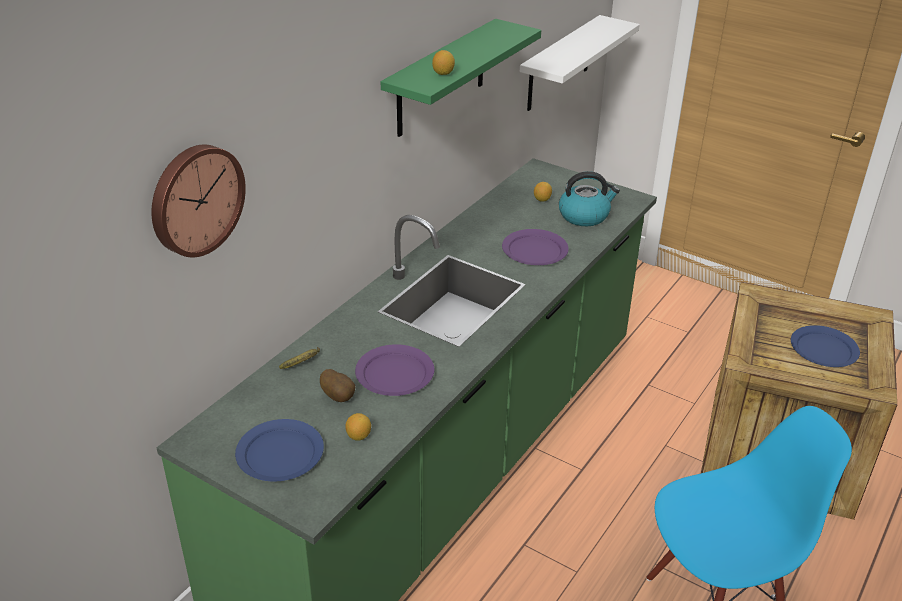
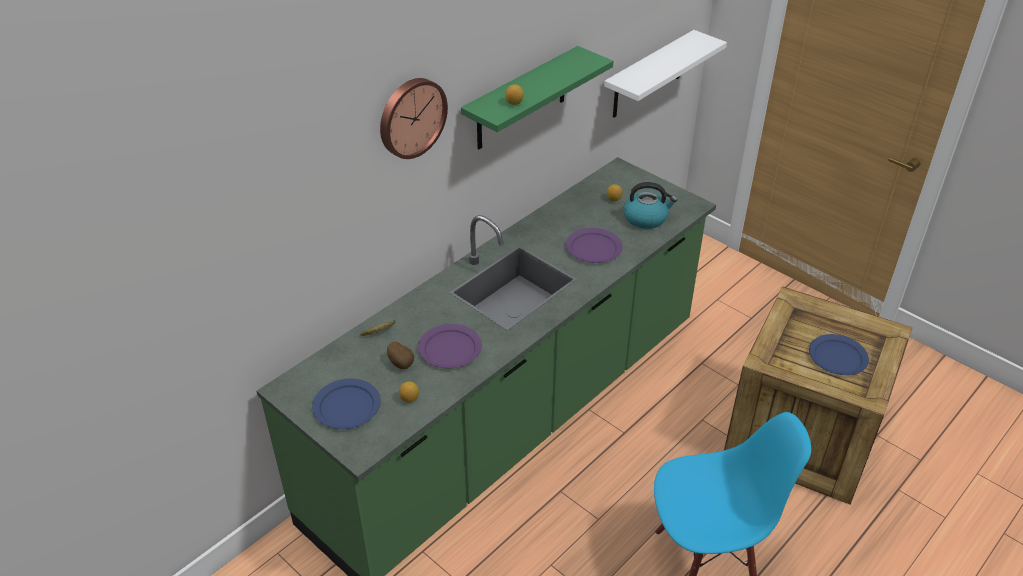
camera: 10 degrees right, 5 degrees up
wall clock [151,144,246,258] -> wall clock moved to [380,78,448,159]

